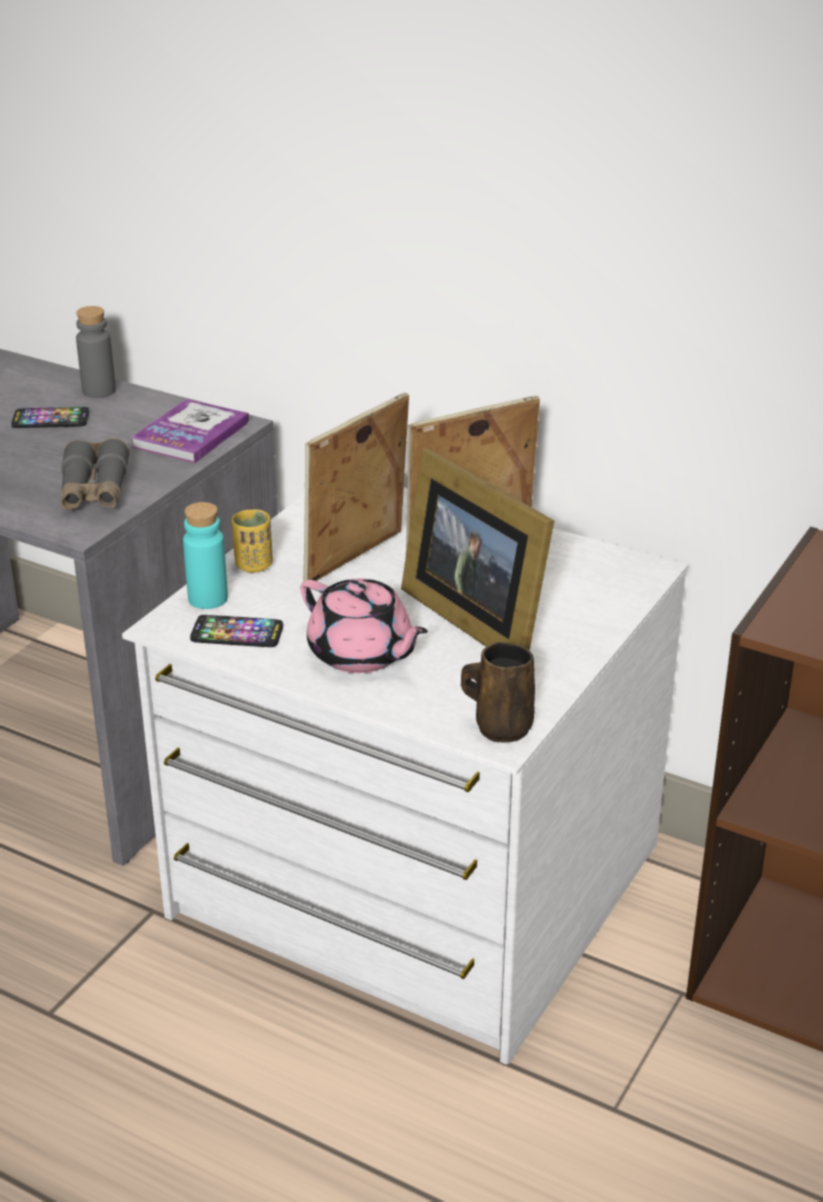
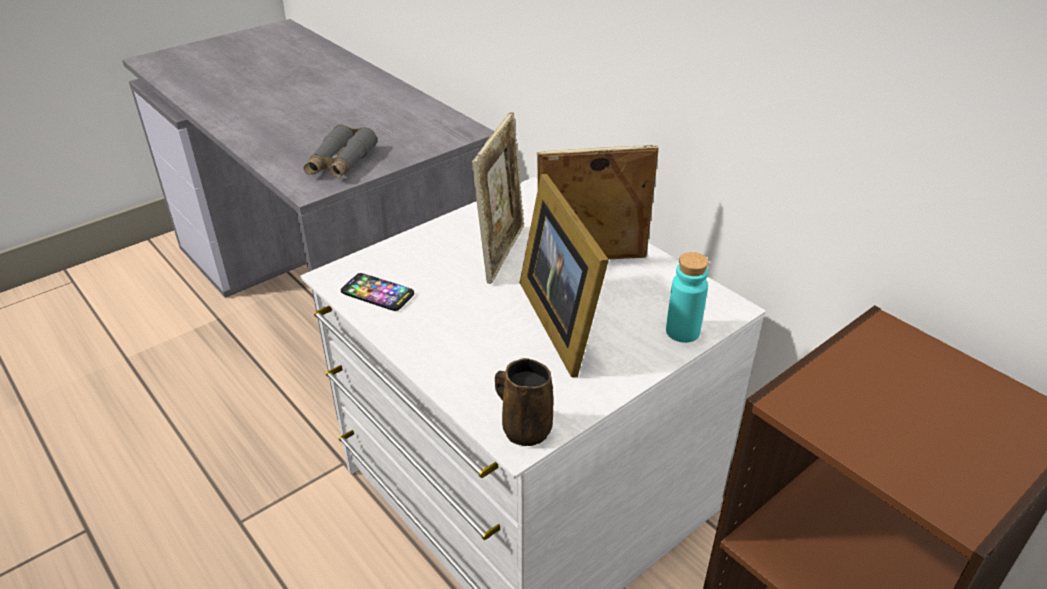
camera: 20 degrees right, 5 degrees up
phone [11,407,89,428] -> none
grey bottle [76,306,116,398] -> none
book [131,399,249,463] -> none
turquoise bottle [183,502,228,609] -> turquoise bottle moved to [666,252,709,343]
yellow cup [232,509,273,573] -> none
pink teapot [301,579,428,673] -> none
picture frame [303,392,409,582] -> picture frame turned 135 degrees clockwise [472,112,524,284]

